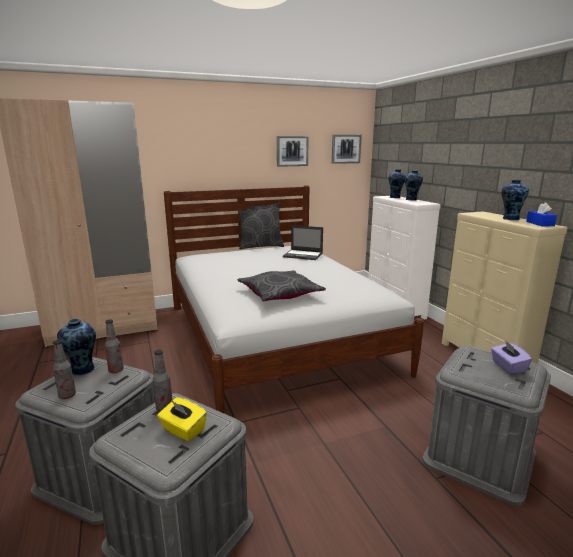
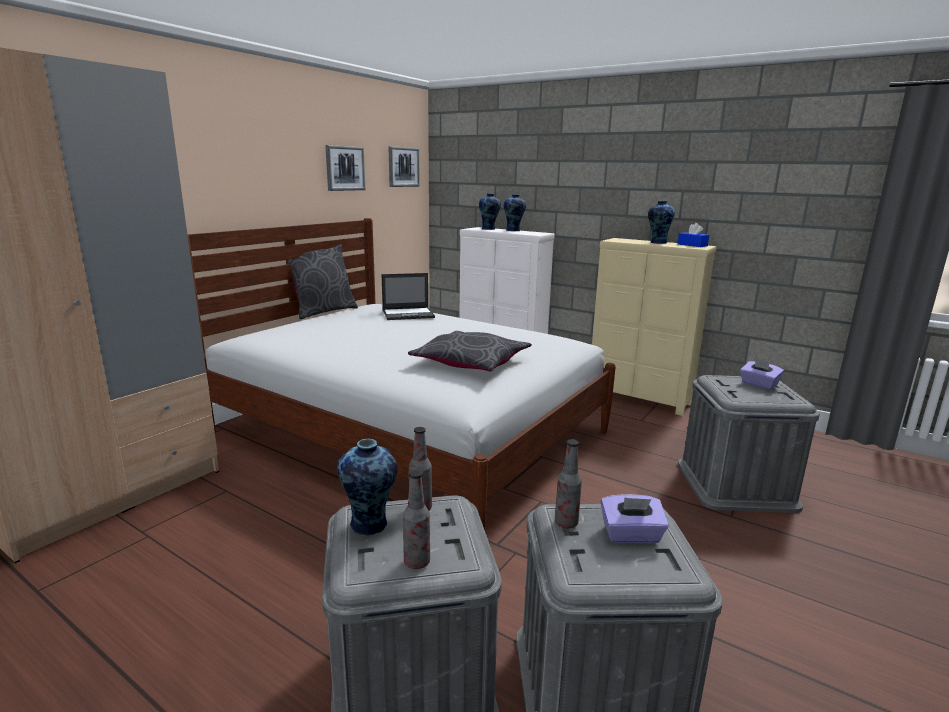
camera: 35 degrees left, 0 degrees up
yellow tissue box [158,398,207,442] -> purple tissue box [601,494,669,543]

